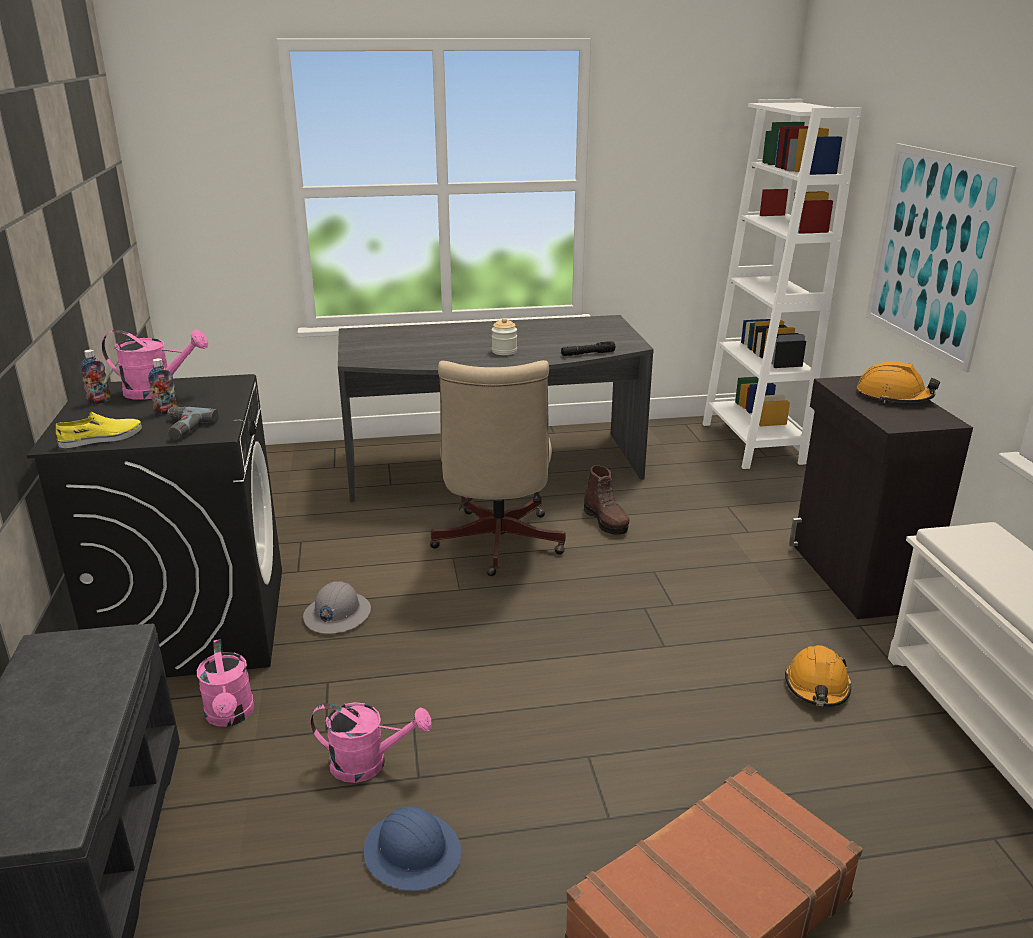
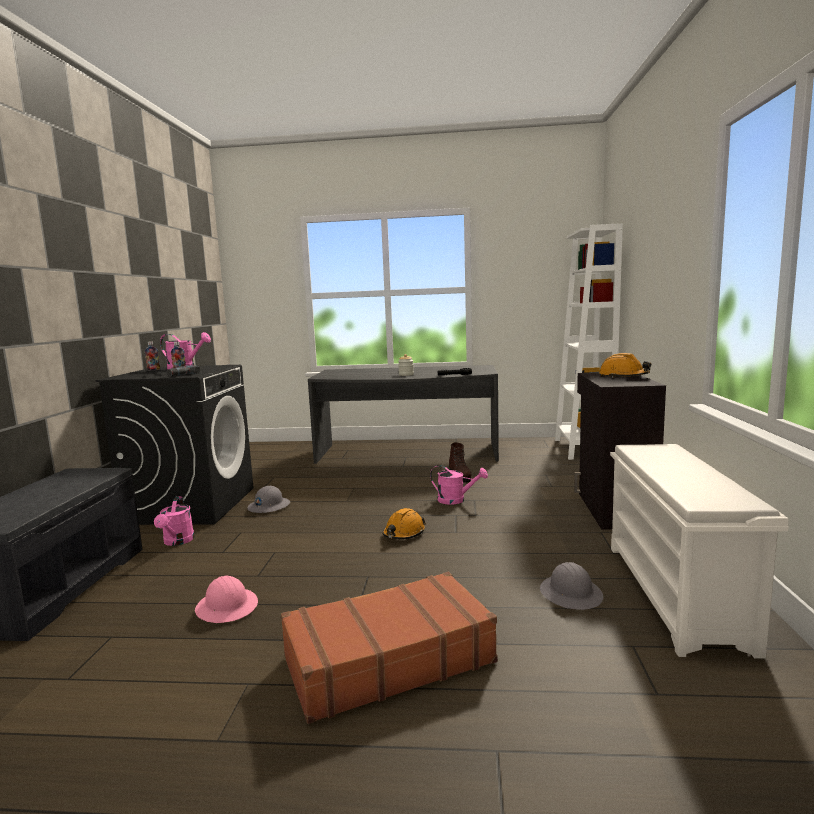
camera: 15 degrees right, 15 degrees down
yellow shoe [56,412,142,448] -> none
pink watering can [310,702,432,783] -> pink watering can moved to [430,465,488,505]
blue hard hat [363,806,461,891] -> pink hard hat [195,575,258,623]
beige office chair [430,360,566,576] -> none
orange hard hat [785,645,851,707] -> orange hard hat moved to [382,508,426,539]
picture [866,143,1017,372] -> none
none -> grey hard hat [540,562,603,610]

